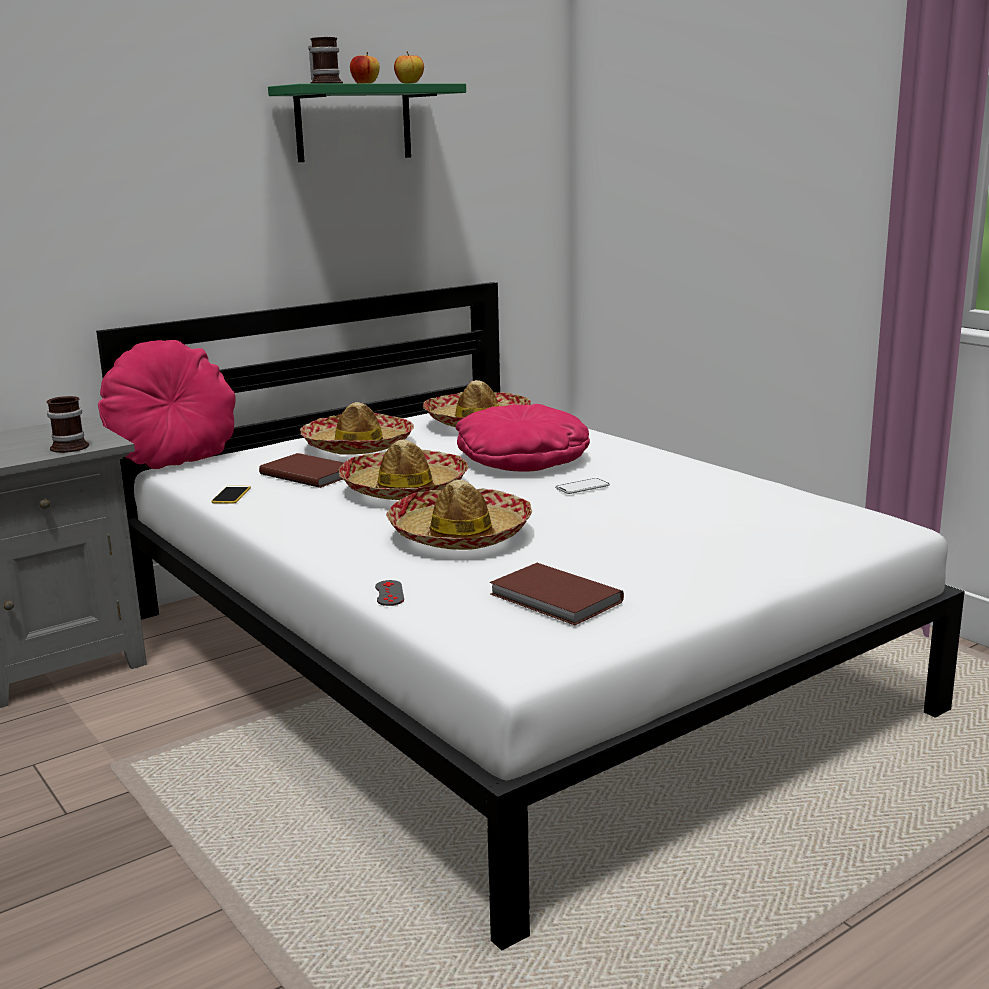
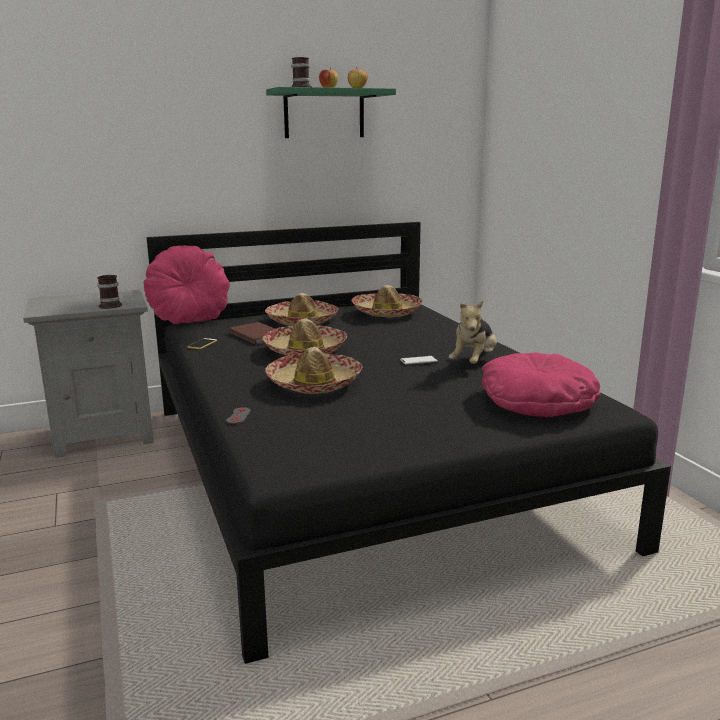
camera: 15 degrees right, 0 degrees up
white bed [96,282,965,950] -> black bed [146,222,671,664]
pink pillow [456,404,590,471] -> pink pillow moved to [482,352,600,417]
brown book [490,563,624,625] -> none
none -> plush toy [449,301,497,364]

